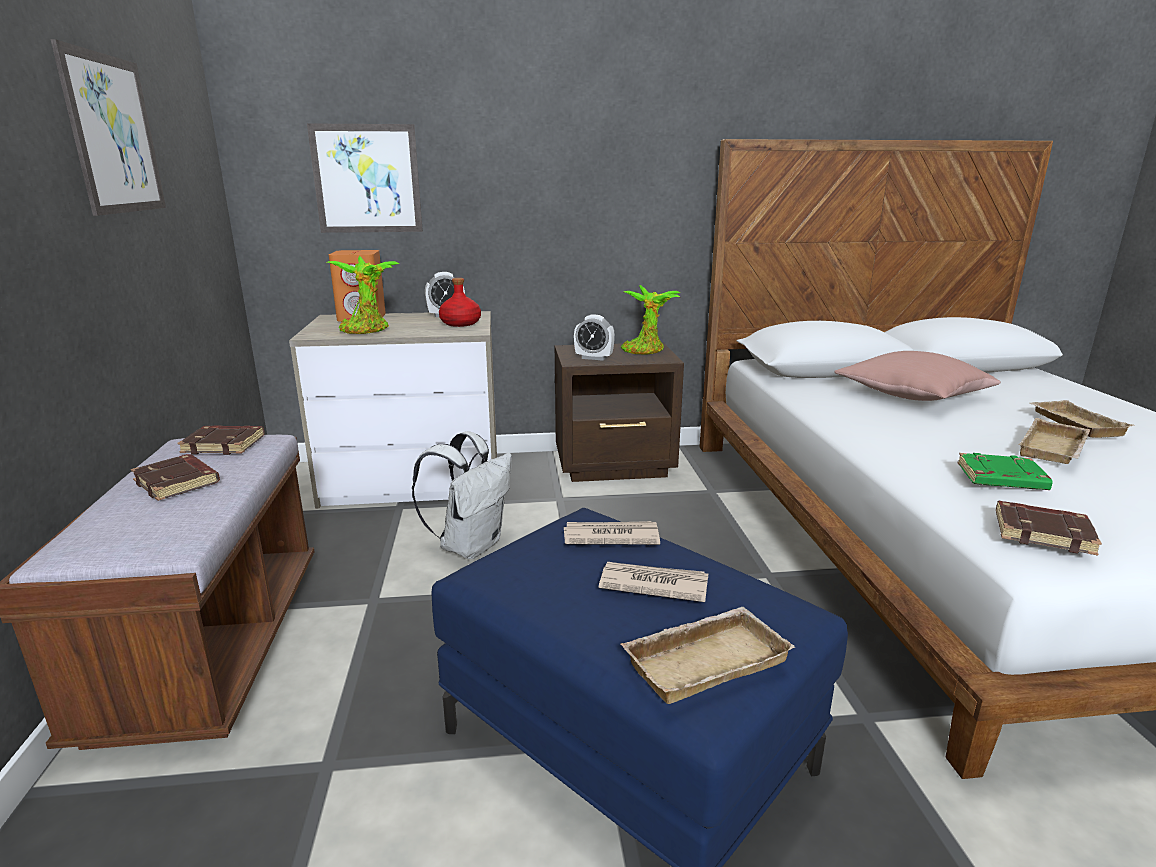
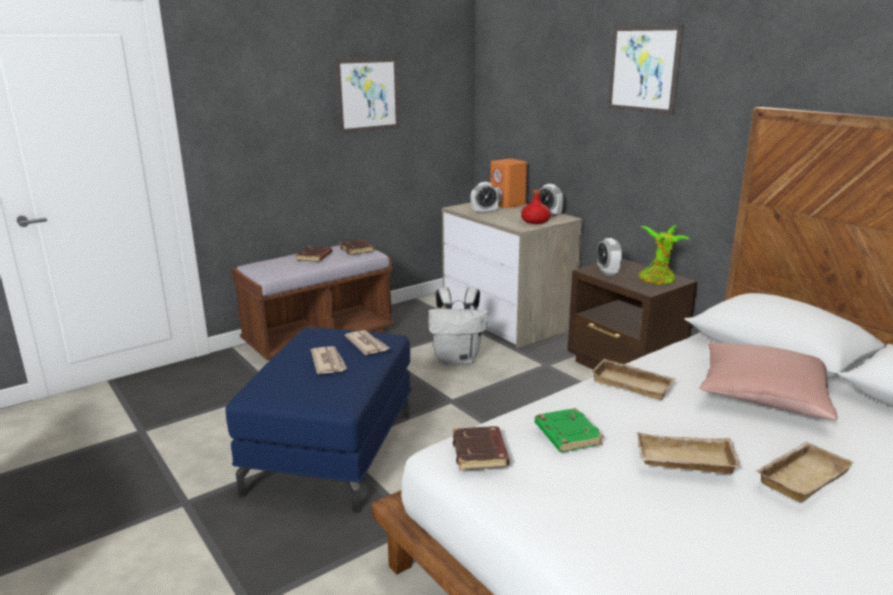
camera: 60 degrees right, 0 degrees up
picture [307,123,423,233] -> picture moved to [607,24,684,115]
potted plant [327,256,400,334] -> alarm clock [470,182,499,214]
beige tray [620,607,795,704] -> beige tray moved to [590,359,676,400]

